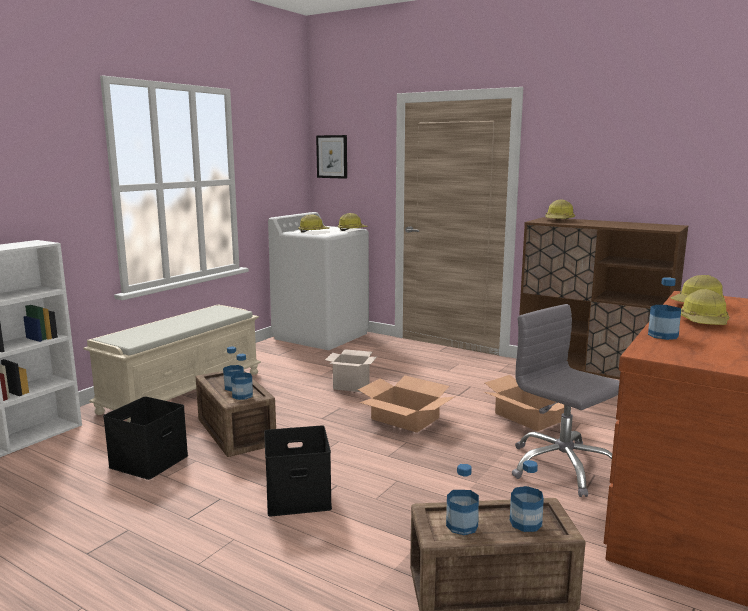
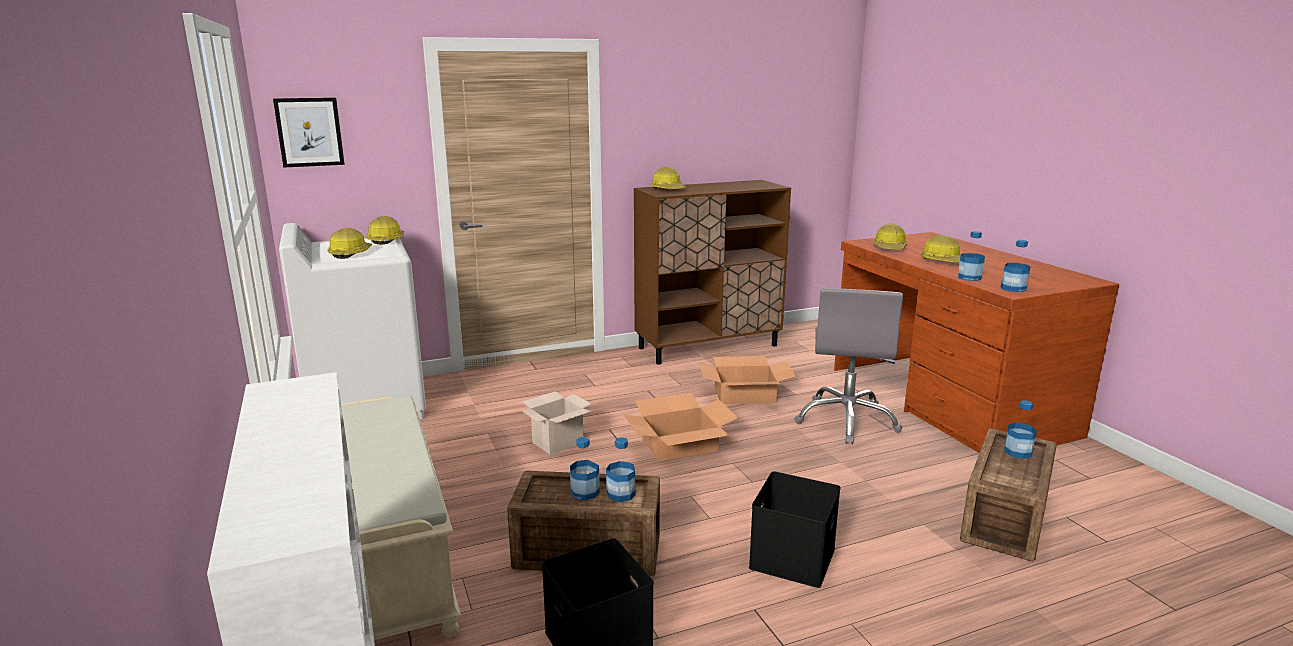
camera: 55 degrees left, 5 degrees up
bottle [446,464,479,535] -> bottle moved to [1001,240,1030,292]
grey office chair [512,304,619,497] -> grey office chair turned 75 degrees counterclockwise [794,288,903,444]

